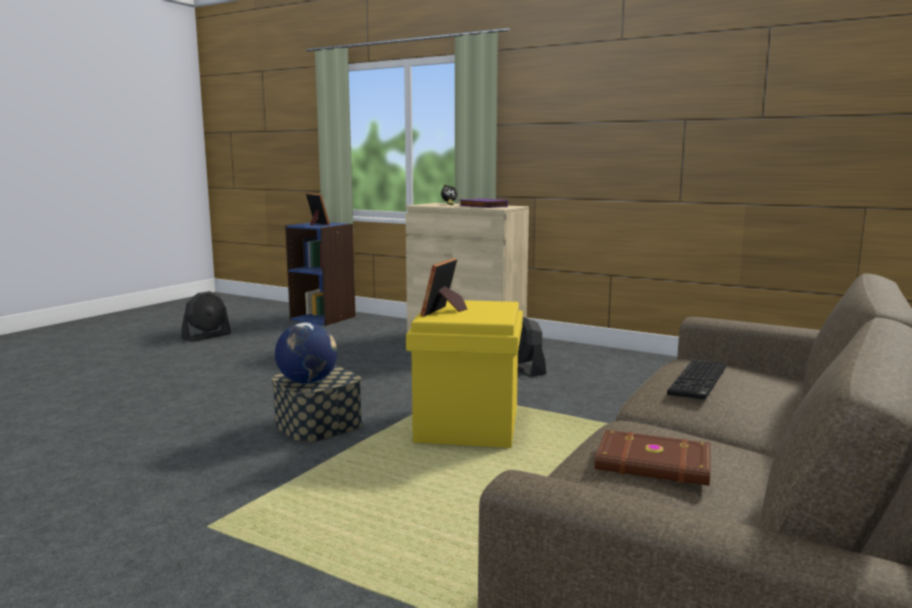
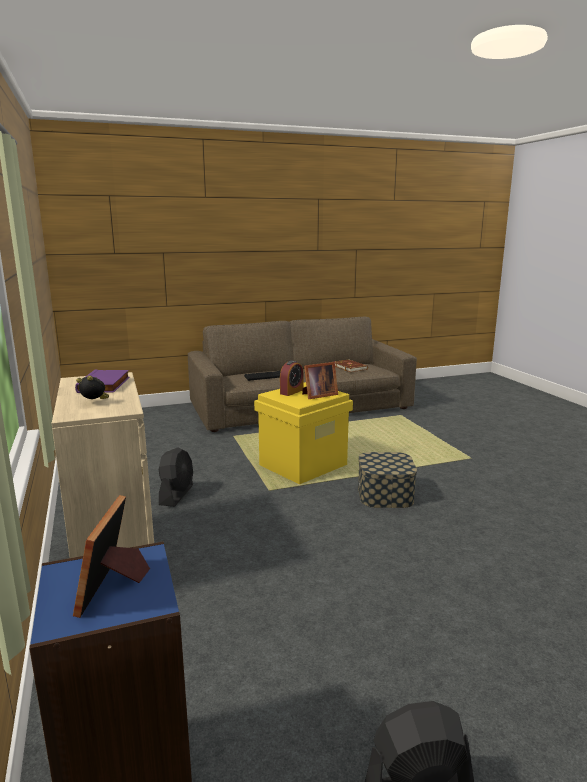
camera: 140 degrees left, 5 degrees up
globe [275,322,337,384] -> none
none -> alarm clock [280,360,304,396]

